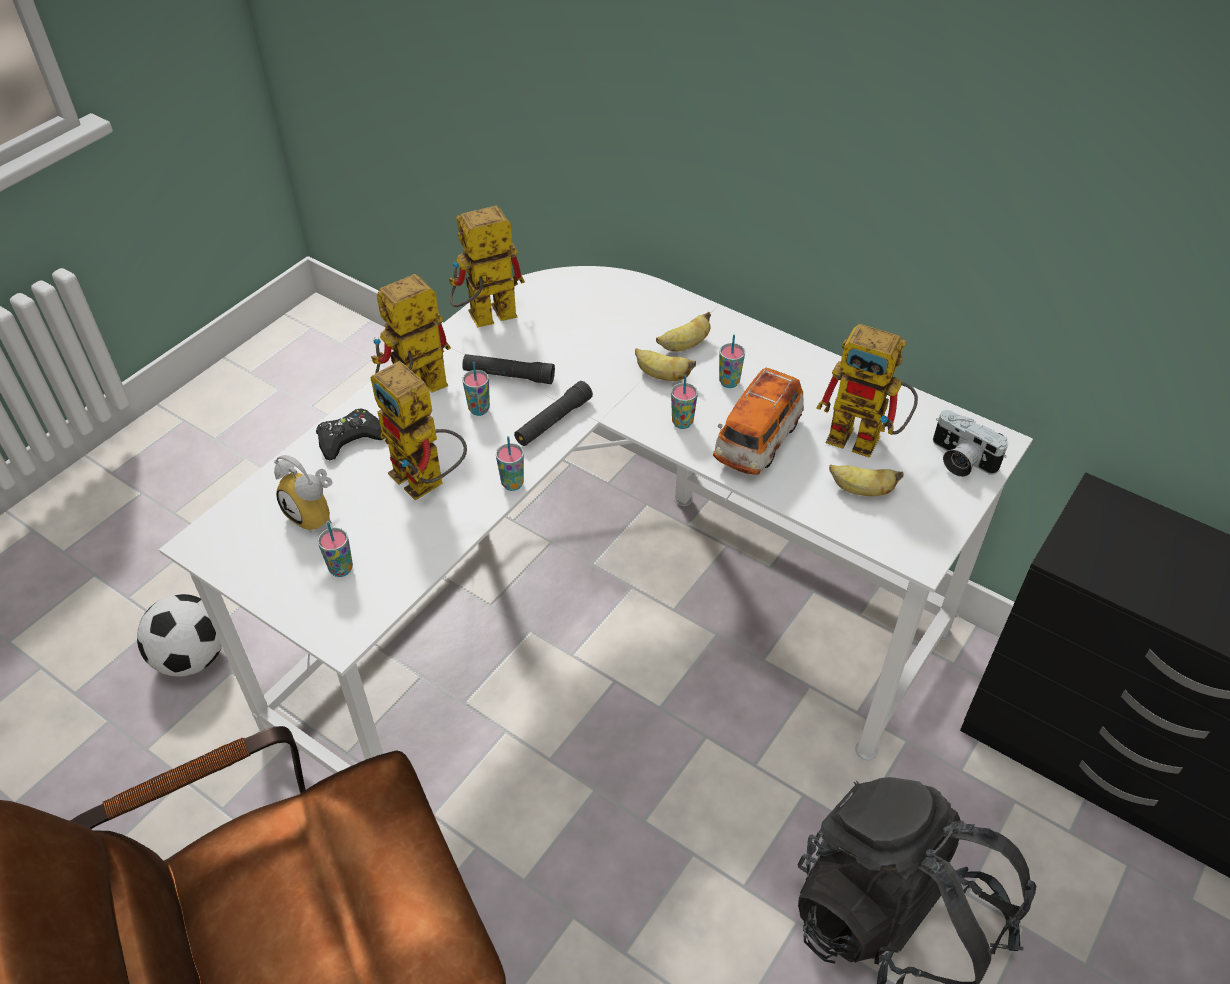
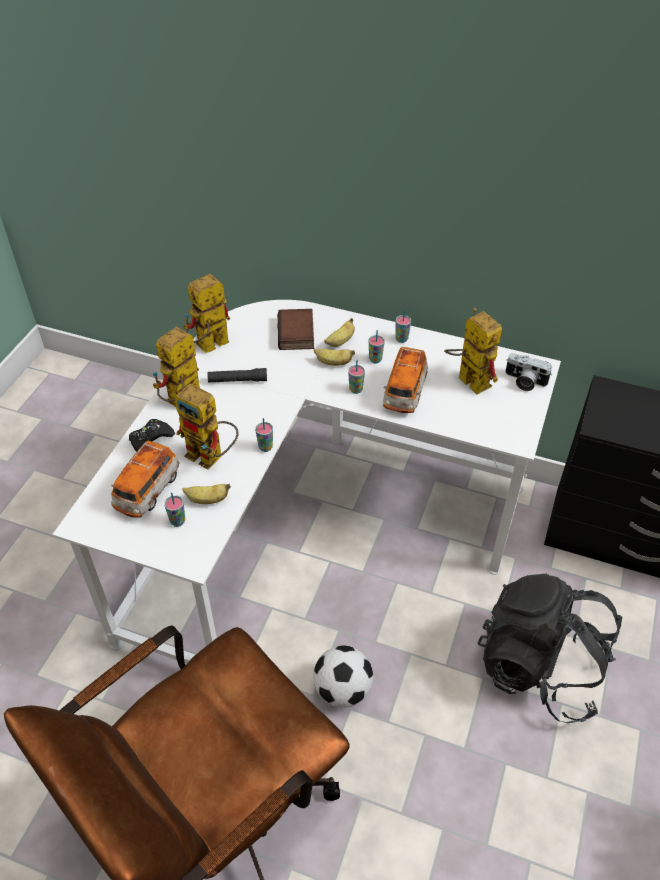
camera: 15 degrees left, 0 degrees up
football [137,594,222,677] -> football moved to [313,645,373,708]
alarm clock [274,455,333,532] -> toy car [111,441,180,518]
cup [462,362,490,416] -> cup moved to [396,310,411,343]
black flashlight [514,381,593,446] -> none
toy robot [816,324,918,458] -> toy robot turned 135 degrees counterclockwise [444,308,502,395]
banana [829,464,903,496] -> banana moved to [182,484,231,504]
none -> book [277,309,314,350]

